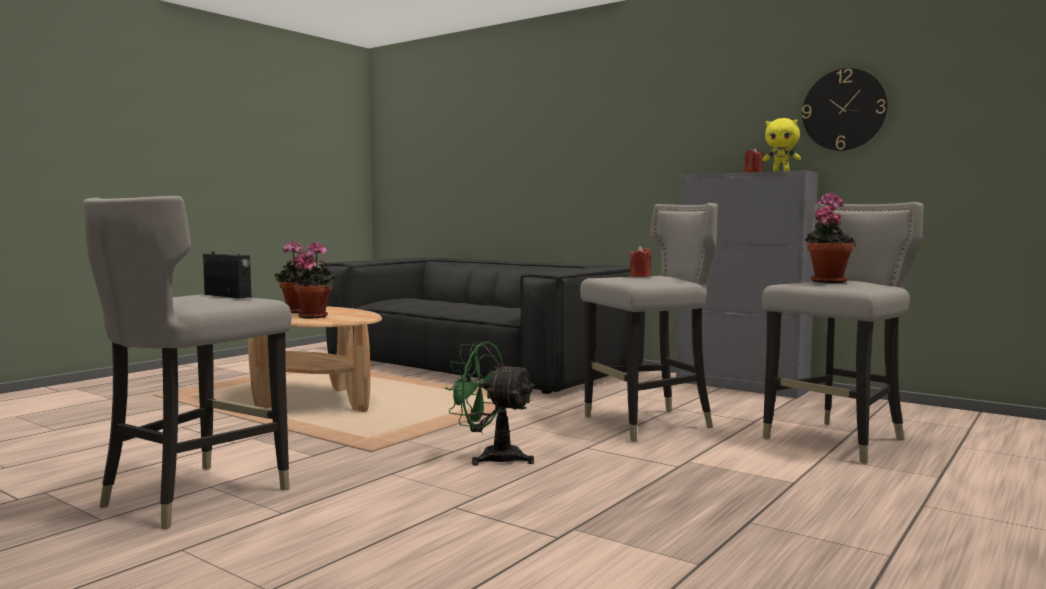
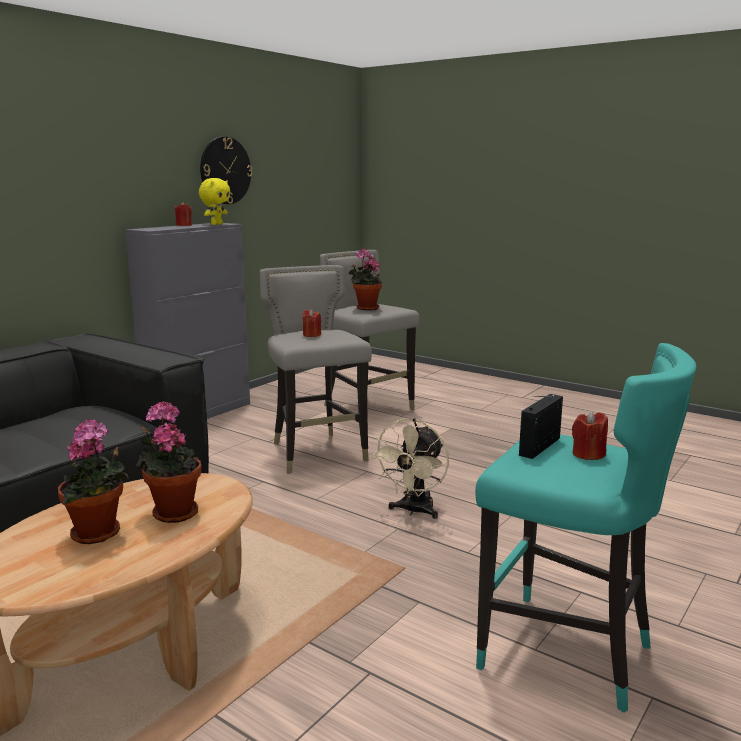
camera: 90 degrees left, 10 degrees up
grey stool [83,196,292,529] -> turquoise stool [475,343,697,713]
green fan [445,341,535,465] -> beige fan [371,418,449,519]
none -> red candle [572,411,608,460]

